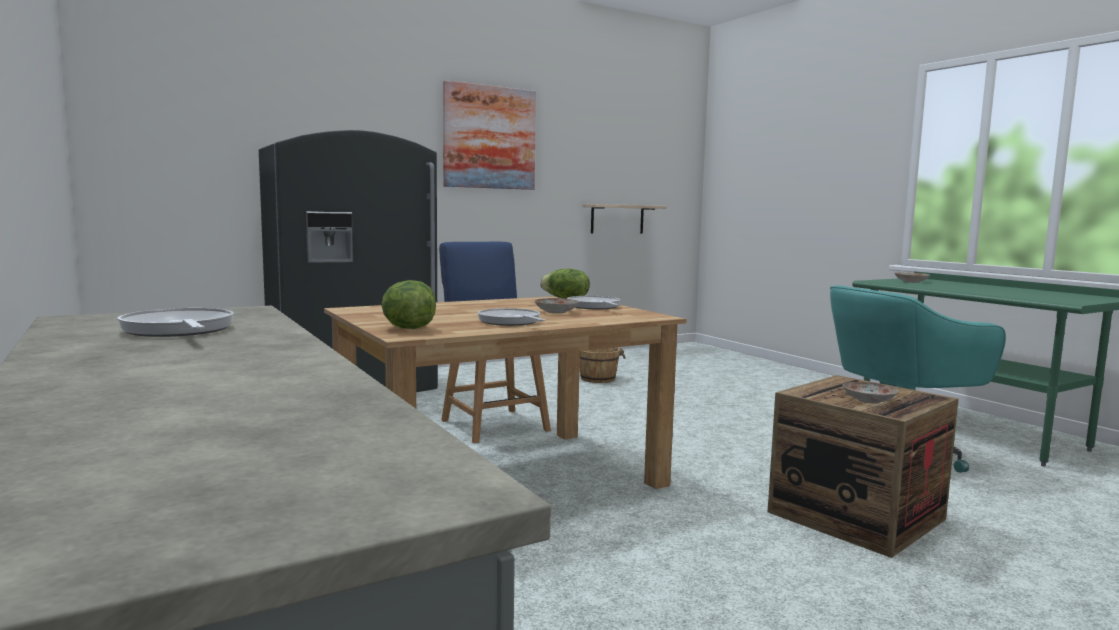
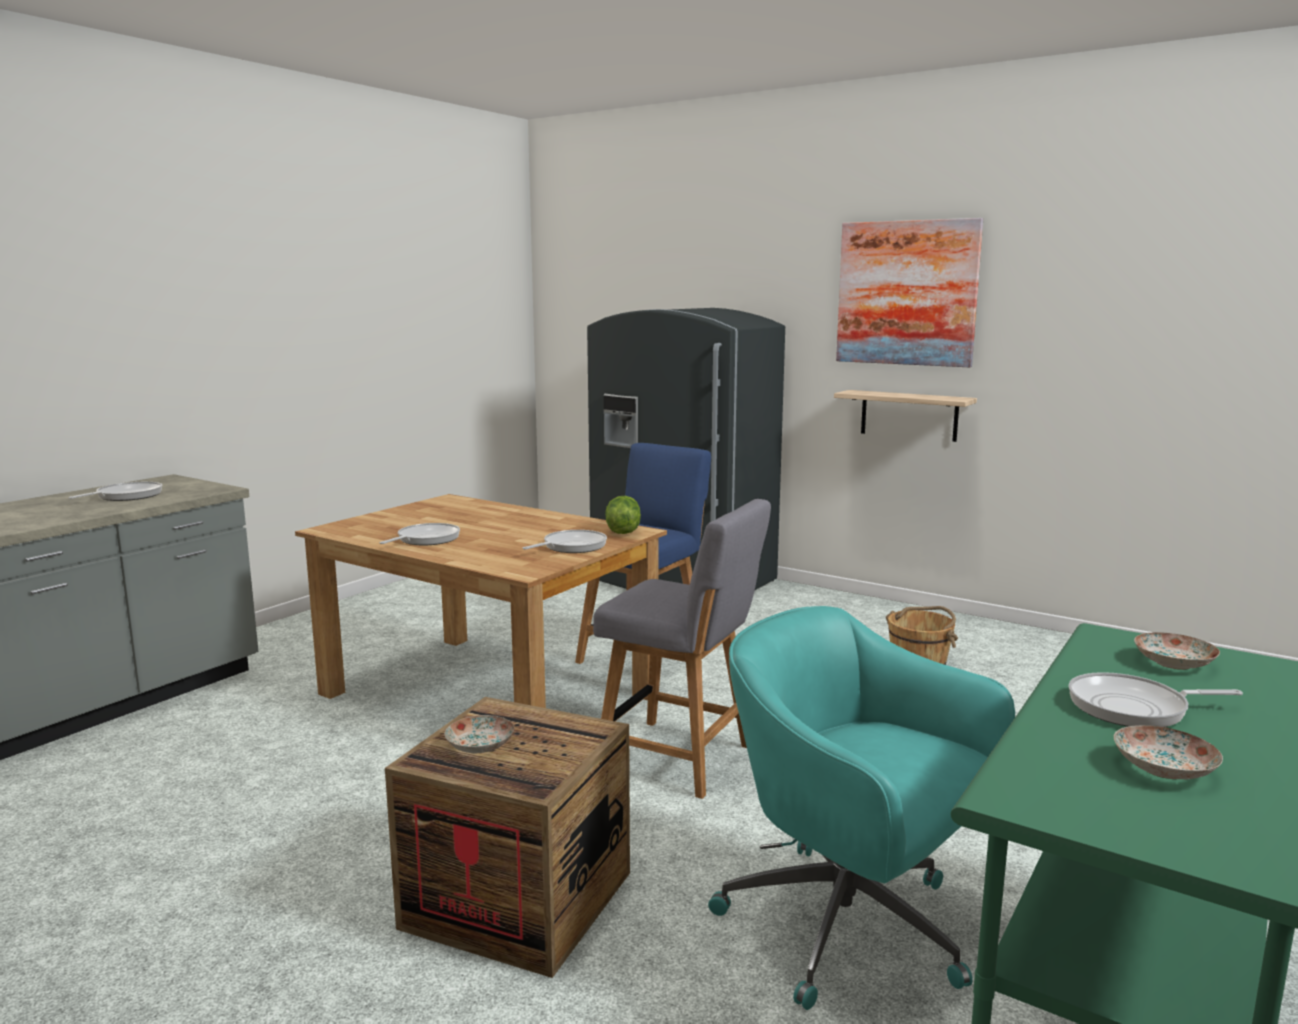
camera: 65 degrees right, 5 degrees up
lettuce [381,280,436,329] -> none
plate [534,298,579,313] -> plate moved to [1114,725,1223,779]
shelf [582,204,666,233] -> shelf moved to [834,390,977,442]
none -> grey chair [593,499,771,799]
none -> frying pan [1069,672,1243,727]

